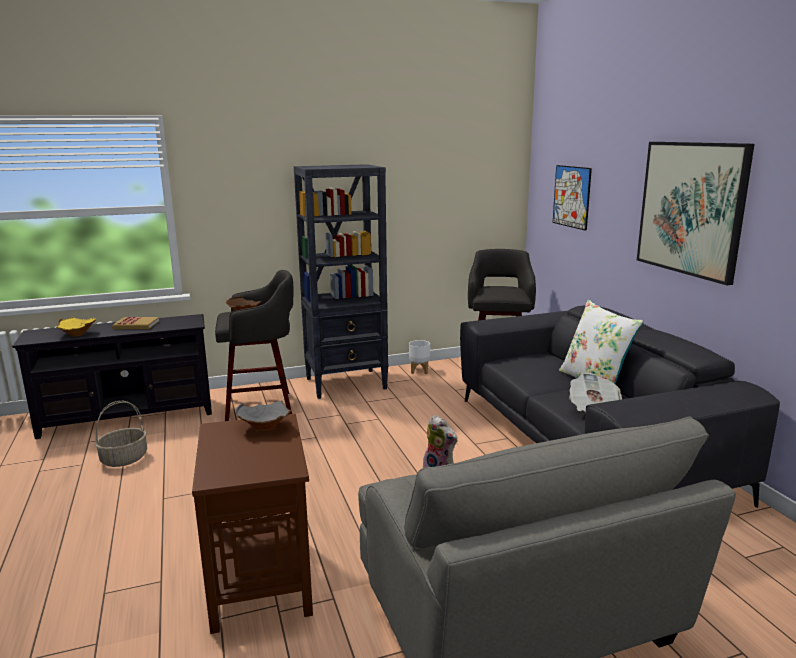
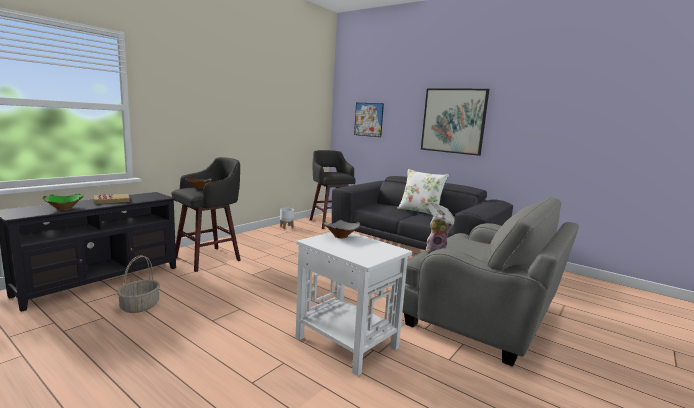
camera: 35 degrees left, 5 degrees down
yellow bowl [56,317,96,337] -> green bowl [43,194,84,210]
brown side table [192,414,313,634] -> white side table [296,232,412,376]
black bookcase [294,164,388,399] -> none

